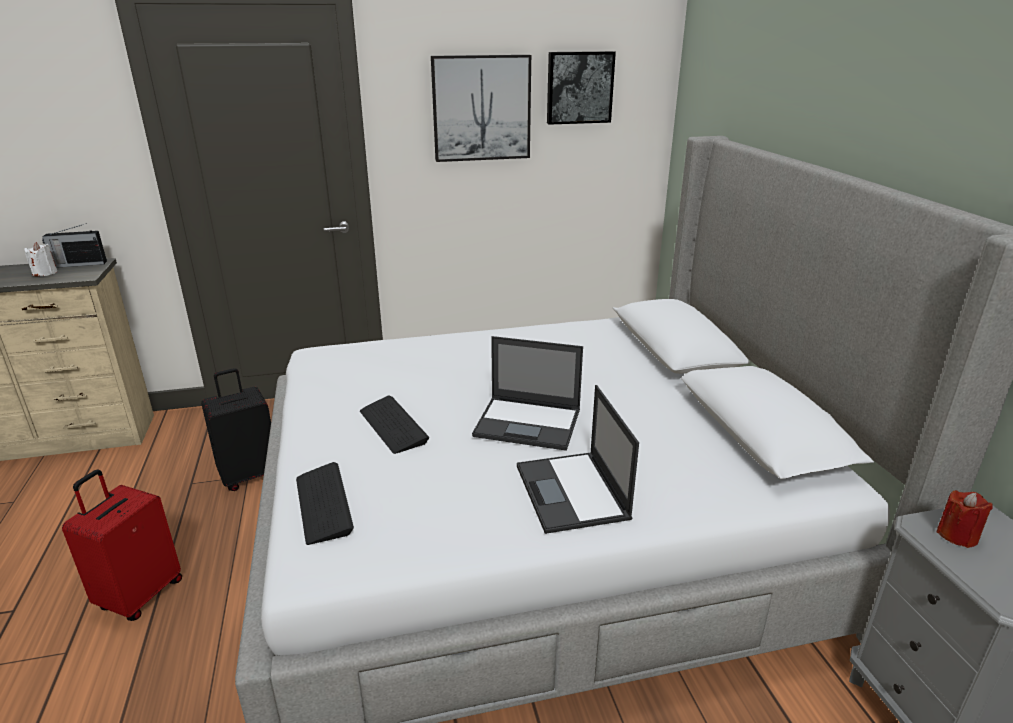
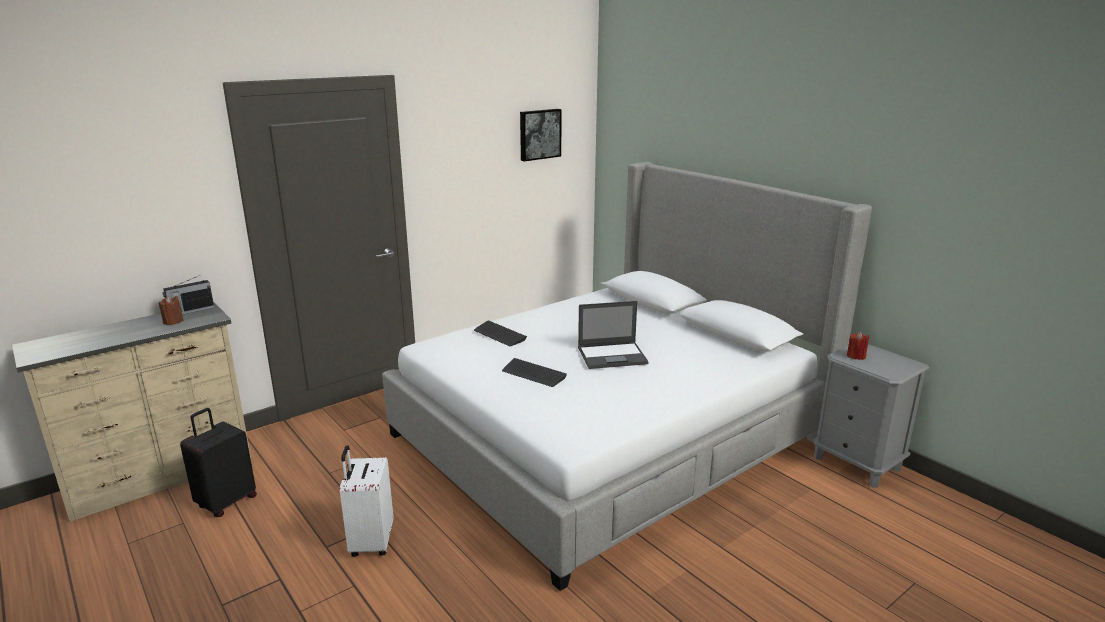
camera: 25 degrees left, 5 degrees down
white candle [24,242,57,276] -> brown candle [159,296,184,325]
red suitcase [62,470,182,621] -> white suitcase [340,445,393,557]
black suitcase [201,368,271,491] -> black suitcase moved to [180,408,257,517]
keyboard [296,462,354,545] -> keyboard moved to [474,320,527,346]
picture [431,55,531,162] -> none
laptop [517,385,639,534] -> none

